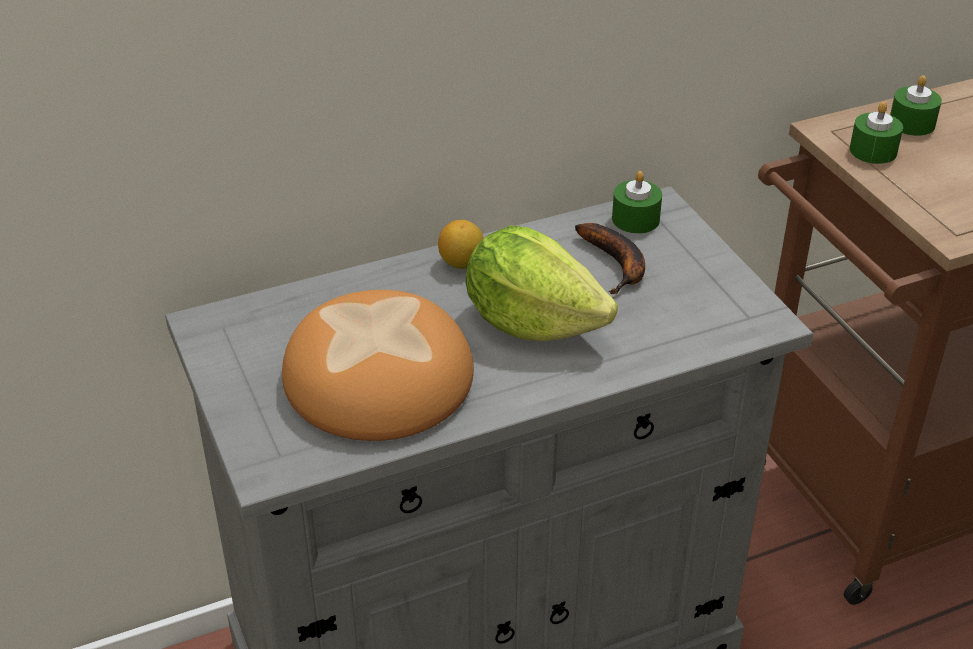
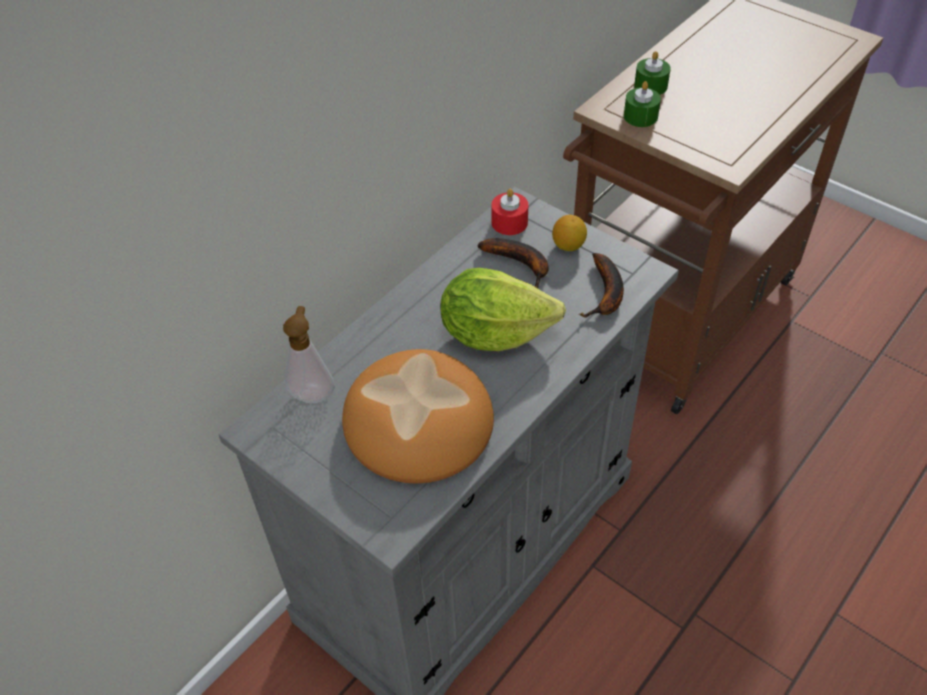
camera: 25 degrees left, 10 degrees up
lemon [438,220,483,269] -> lemon moved to [552,215,587,251]
green candle [612,171,662,234] -> red candle [491,189,528,235]
none -> soap dispenser [283,306,335,403]
none -> banana [579,253,624,318]

